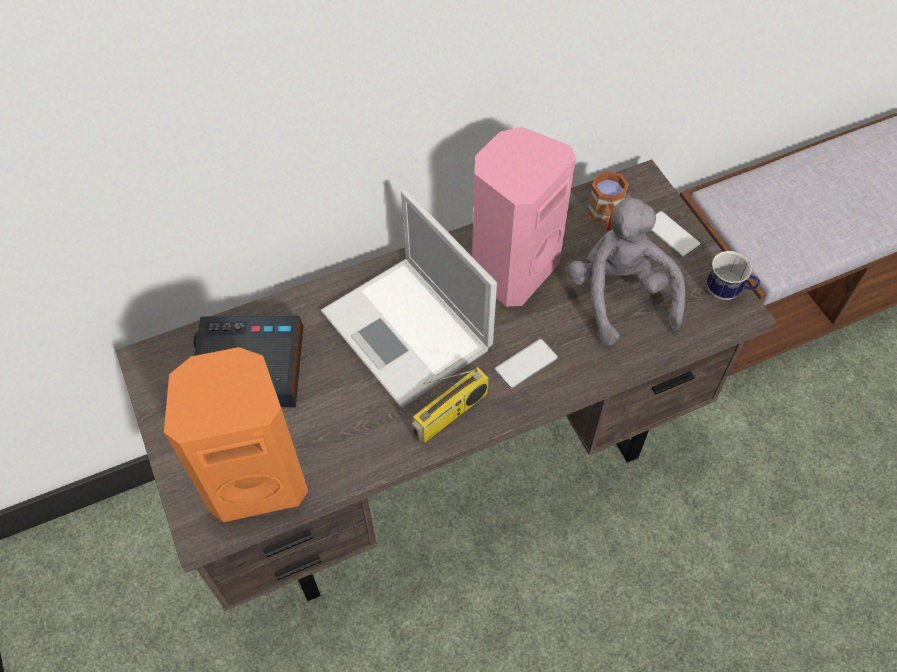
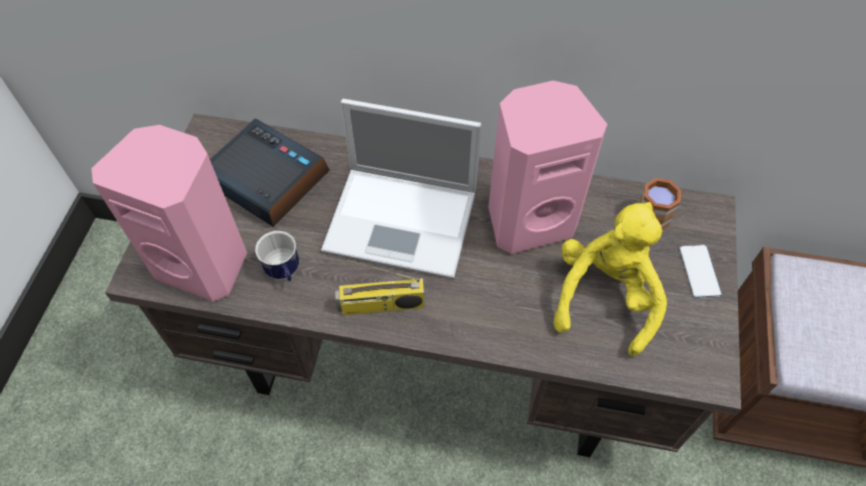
camera: 35 degrees right, 0 degrees up
orange speaker [164,347,308,522] -> pink speaker [91,125,247,302]
laptop [321,190,497,408] -> laptop turned 75 degrees counterclockwise [321,99,481,278]
phone [494,339,558,389] -> none
grey plush toy [567,194,686,346] -> yellow plush toy [553,202,667,357]
mug [707,251,760,300] -> mug moved to [255,231,299,281]

